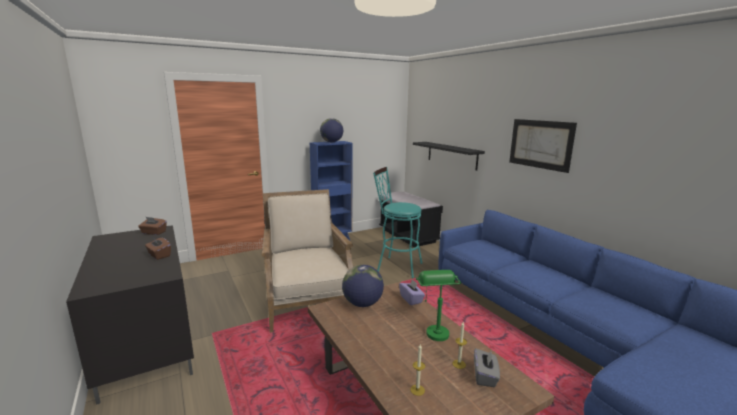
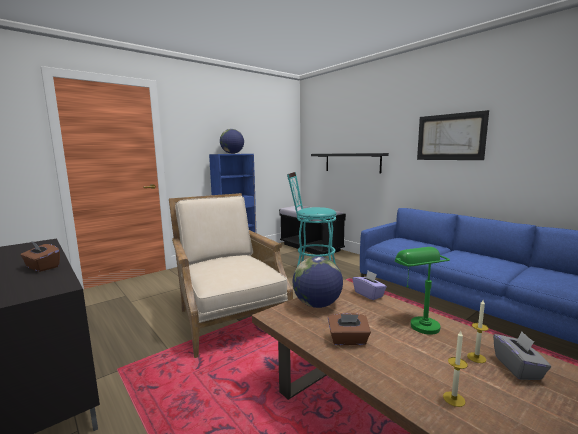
camera: 10 degrees left, 5 degrees down
brown tissue box [138,217,167,235] -> brown tissue box moved to [328,313,371,345]

